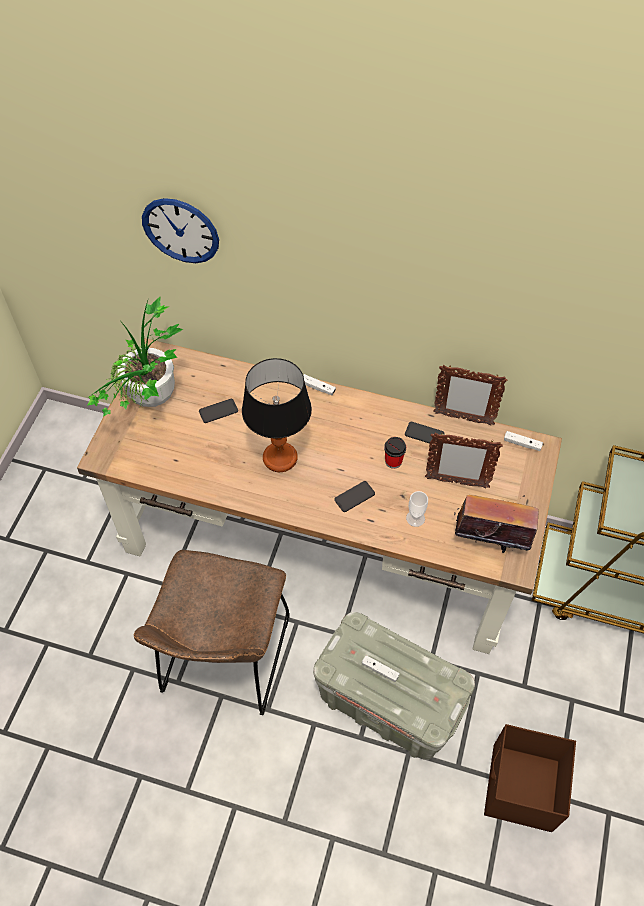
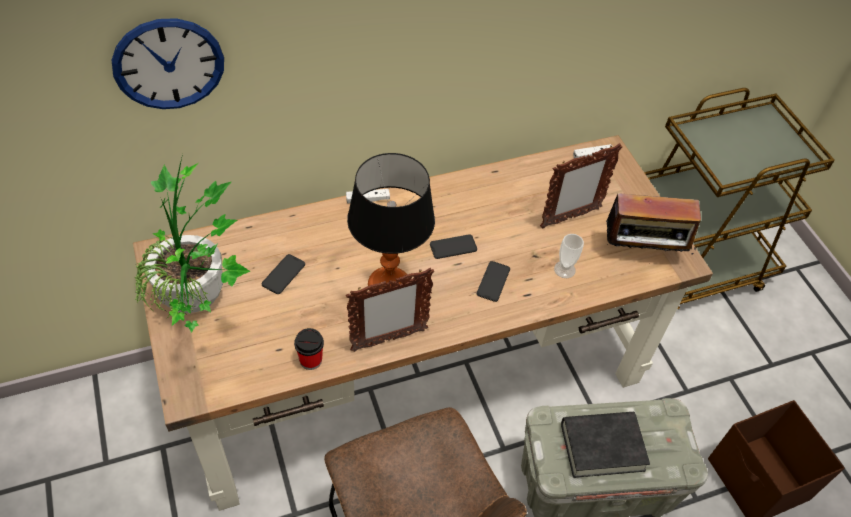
camera: 40 degrees left, 5 degrees down
white game controller [362,655,400,682] -> black book [561,412,650,478]
cup [384,437,406,469] -> cup moved to [294,328,324,370]
phone [405,422,445,444] -> phone moved to [430,234,477,259]
picture frame [433,365,508,426] -> picture frame moved to [346,268,434,352]
radio [454,495,539,553] -> radio turned 150 degrees counterclockwise [606,193,701,255]

